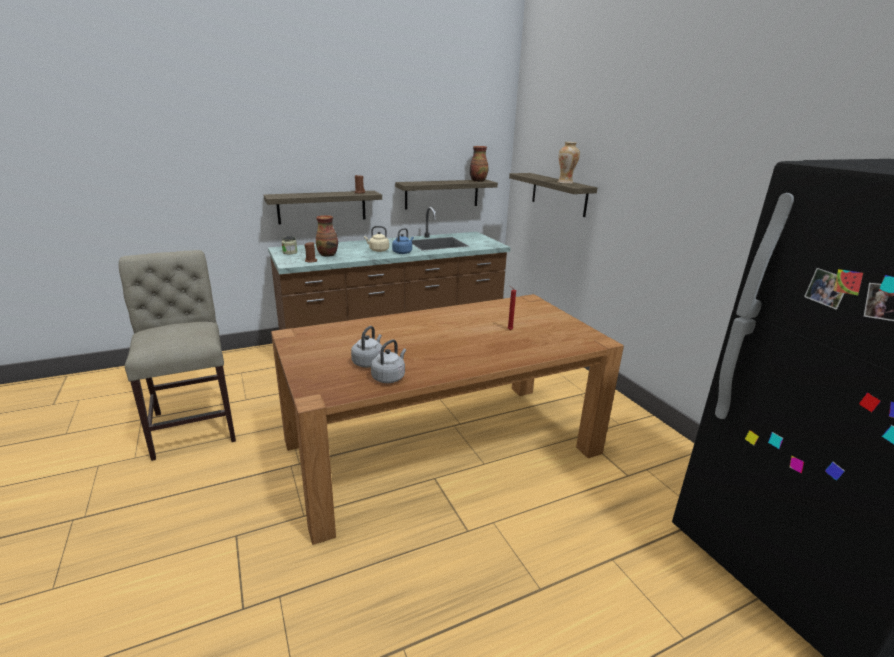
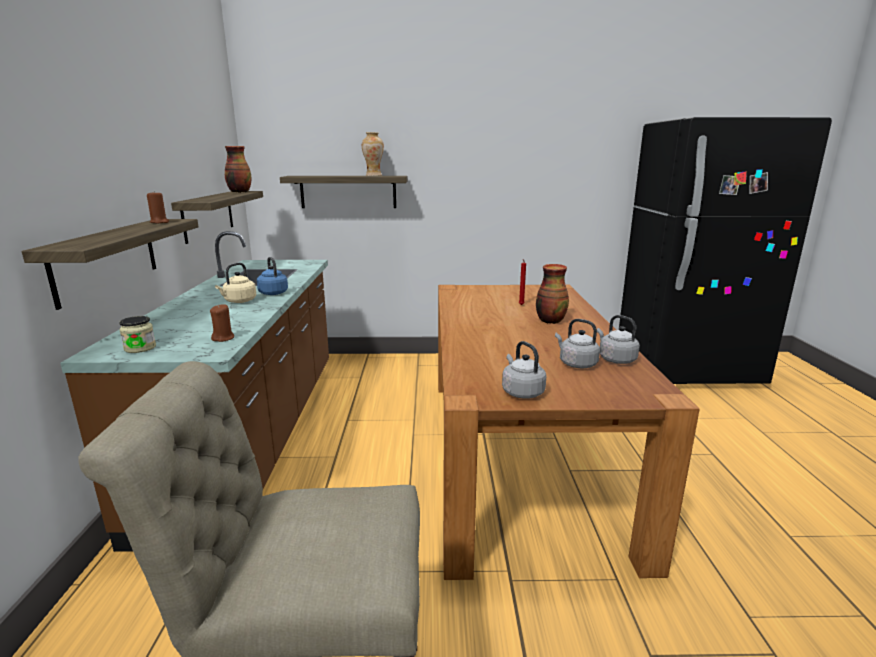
camera: 65 degrees left, 5 degrees down
vase [316,215,338,257] -> vase moved to [536,264,569,324]
none -> grey kettle [502,341,546,399]

